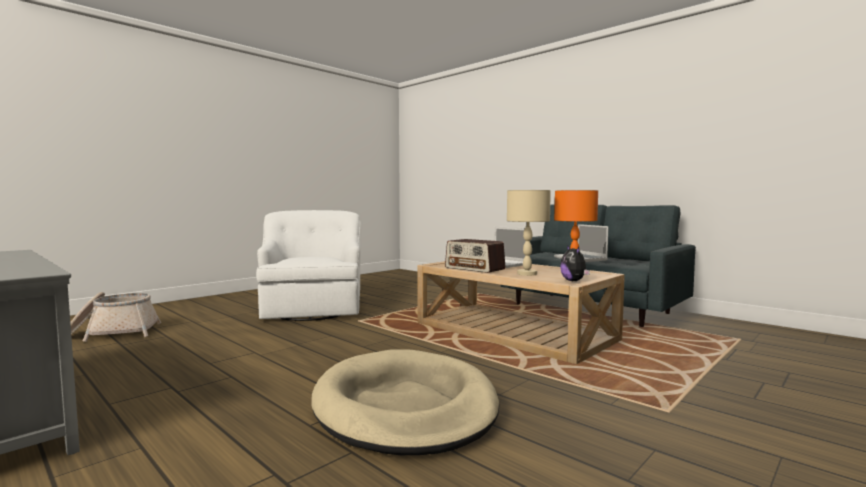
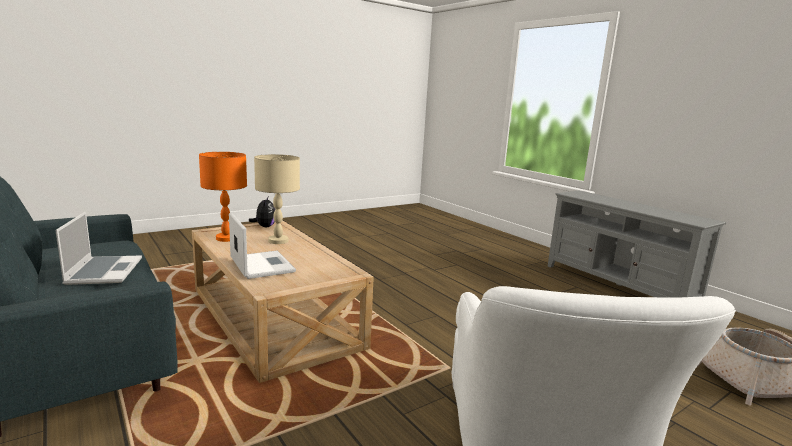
camera: 170 degrees left, 10 degrees up
beige dog bed [311,350,500,455] -> none
radio [445,239,506,273] -> none

